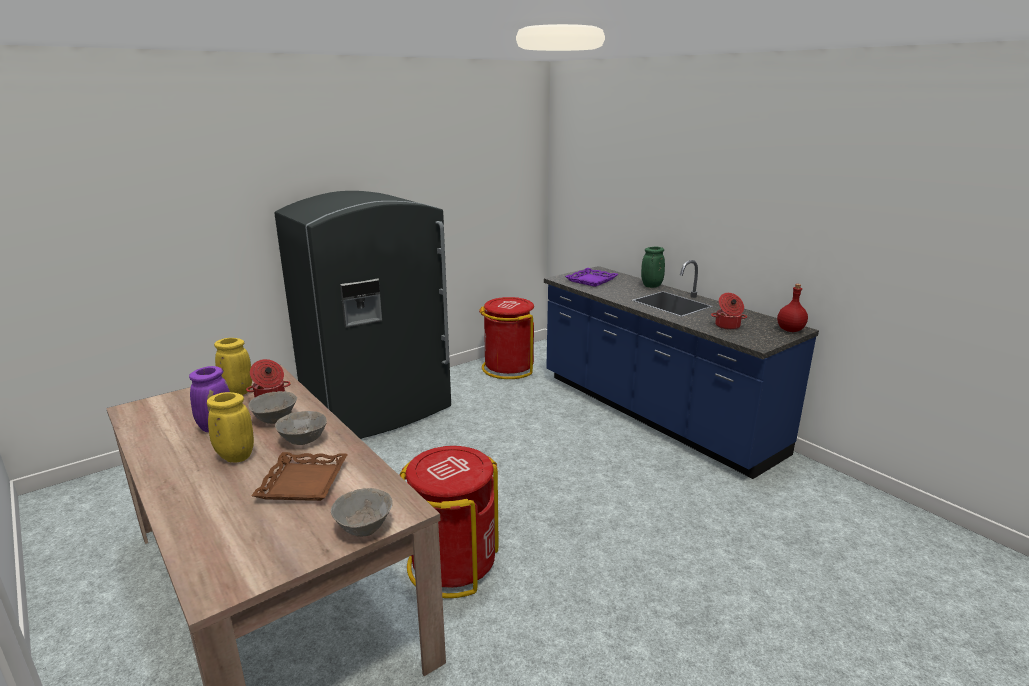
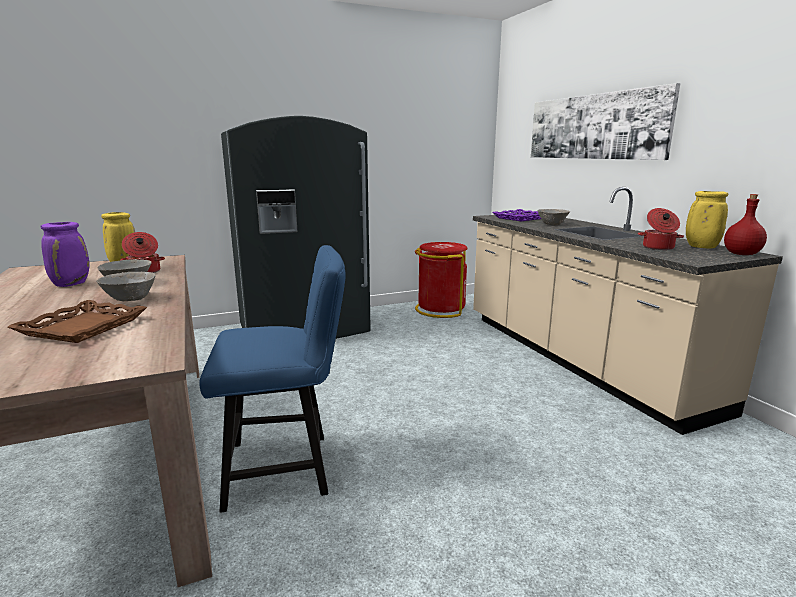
camera: 15 degrees right, 5 degrees down
yellow vase [207,392,254,463] -> yellow vase moved to [686,191,728,248]
grey bowl [331,488,393,537] -> grey bowl moved to [537,209,570,226]
red trash can [399,446,499,598] -> blue chair [199,245,346,513]
blue counter [544,260,819,479] -> beige counter [473,187,783,435]
green vase [641,246,665,288] -> none
none -> picture [531,83,681,160]

